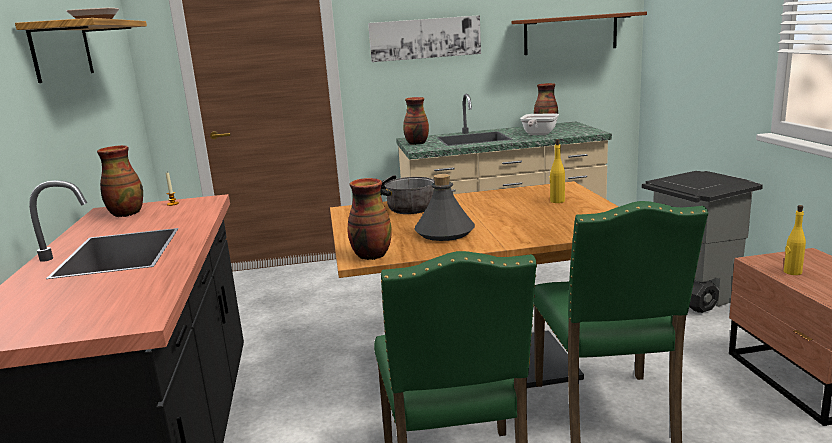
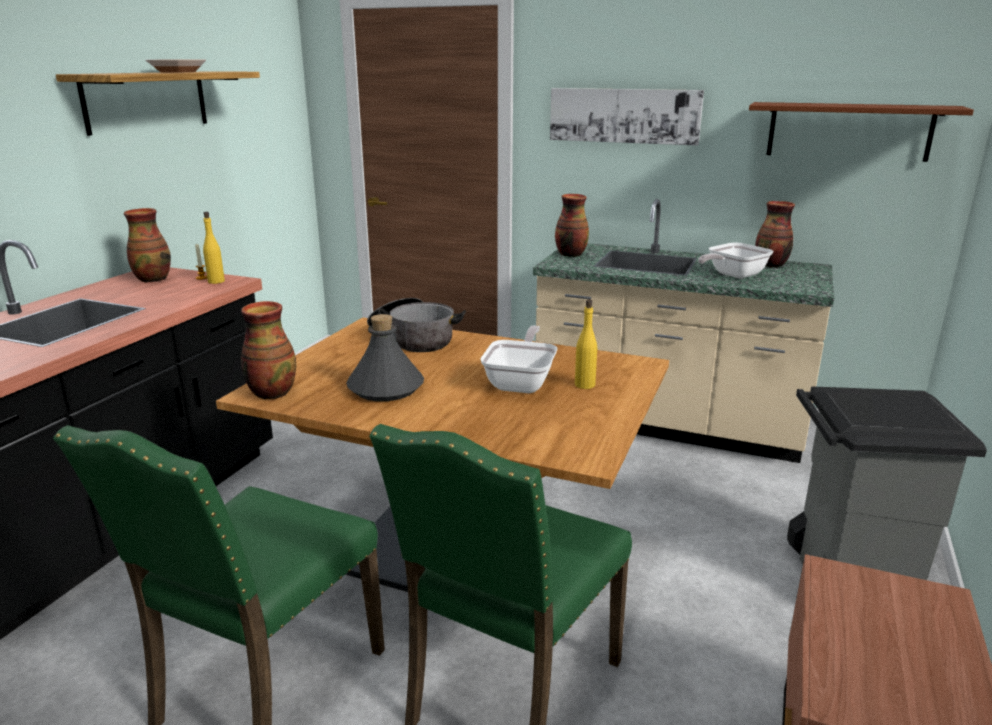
camera: 30 degrees right, 5 degrees up
yellow bottle [784,205,806,275] -> yellow bottle moved to [203,212,225,284]
none -> frying pan [480,326,557,393]

